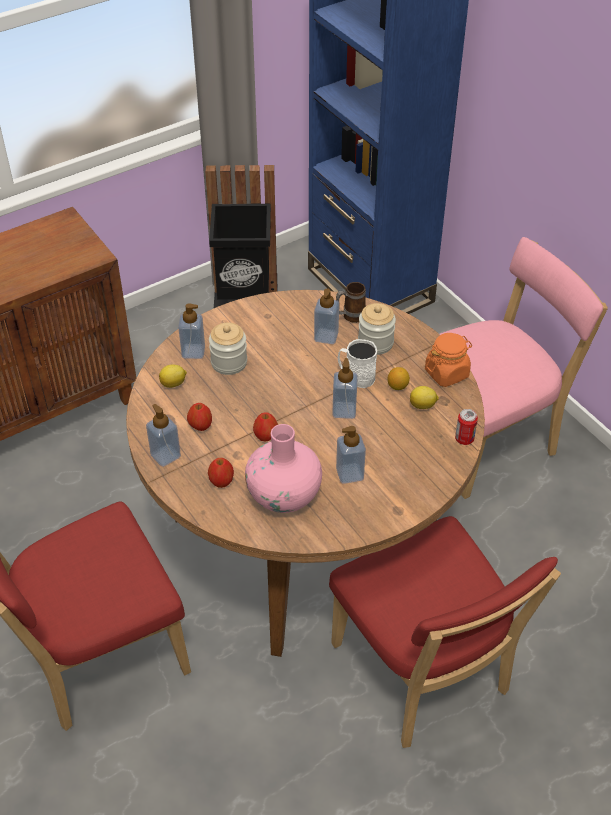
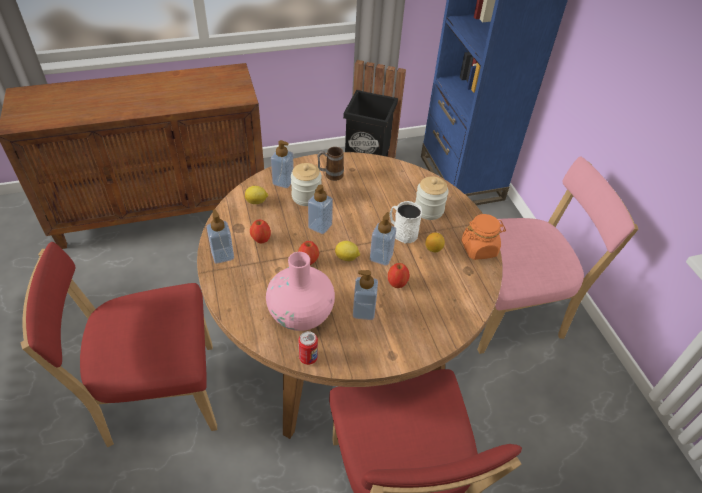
camera: 15 degrees right, 0 degrees up
apple [208,458,234,488] -> apple moved to [388,263,410,288]
soap dispenser [314,289,339,344] -> soap dispenser moved to [308,184,333,234]
mug [336,282,366,323] -> mug moved to [317,147,344,181]
lemon [410,386,439,409] -> lemon moved to [335,241,360,261]
can [455,409,478,445] -> can moved to [298,331,318,365]

